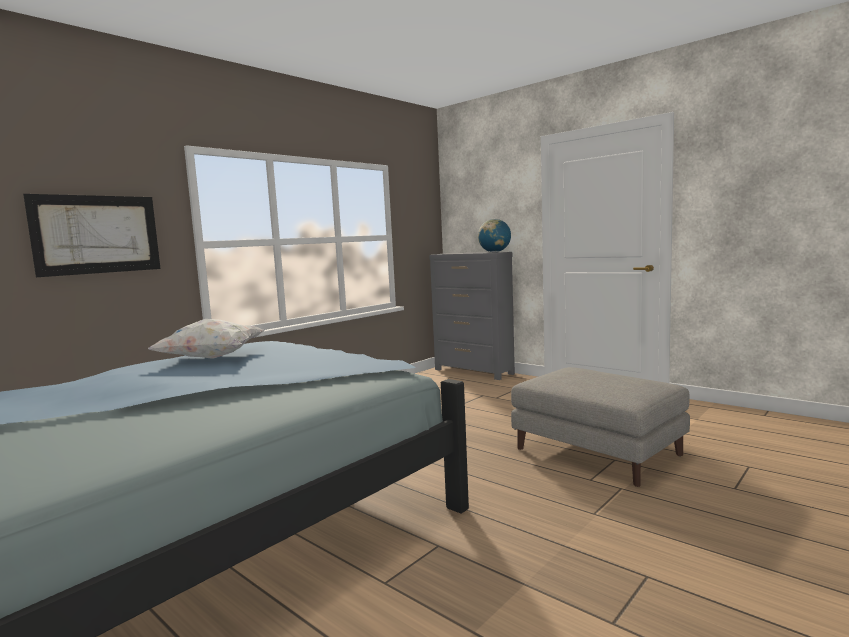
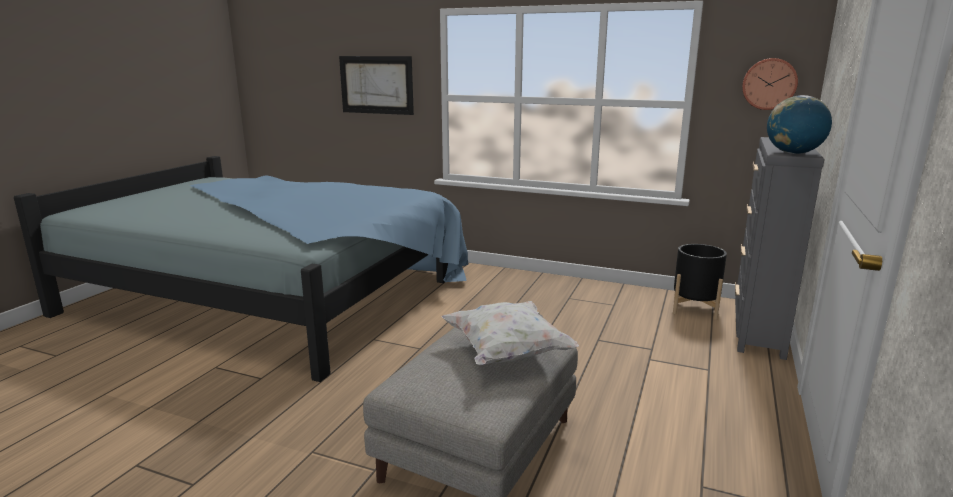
camera: 70 degrees right, 10 degrees up
white pillow [148,319,265,359] -> white pillow moved to [441,301,579,365]
none -> black planter [673,244,727,320]
none -> wall clock [742,58,798,110]

